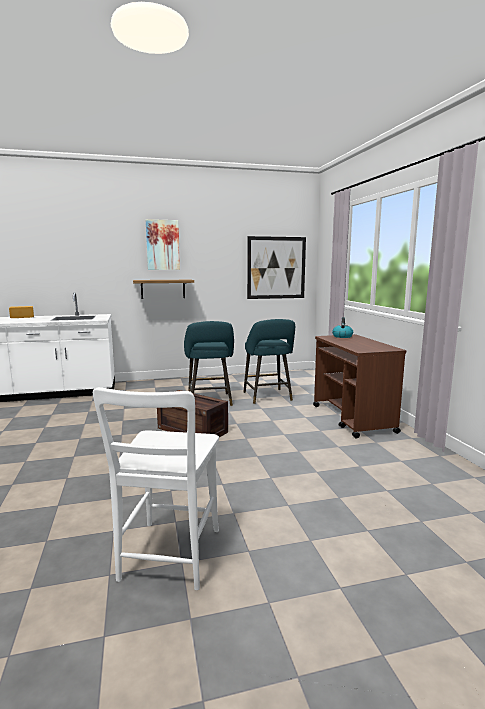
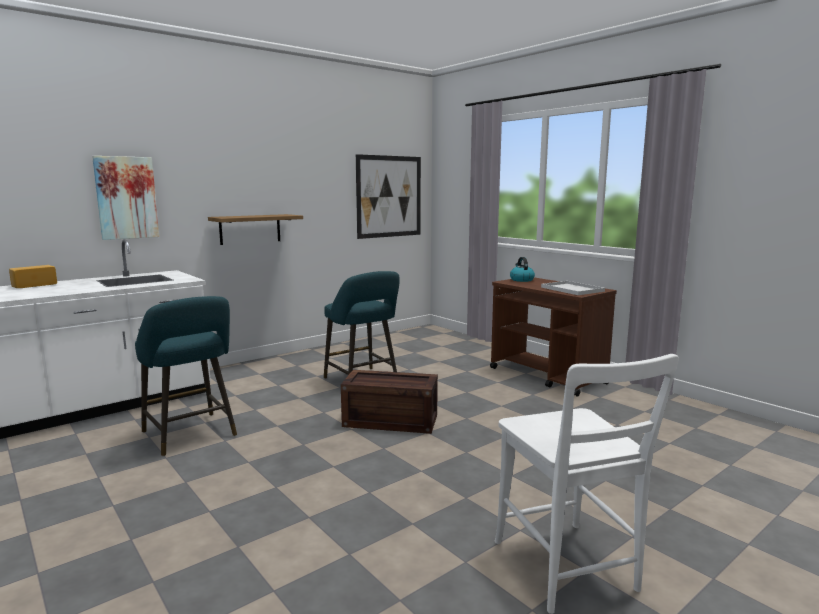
camera: 25 degrees left, 0 degrees up
picture [146,219,180,270] -> picture moved to [92,156,159,240]
turquoise stool [244,319,295,404] -> turquoise stool moved to [135,296,237,456]
none -> white tray [541,281,605,295]

